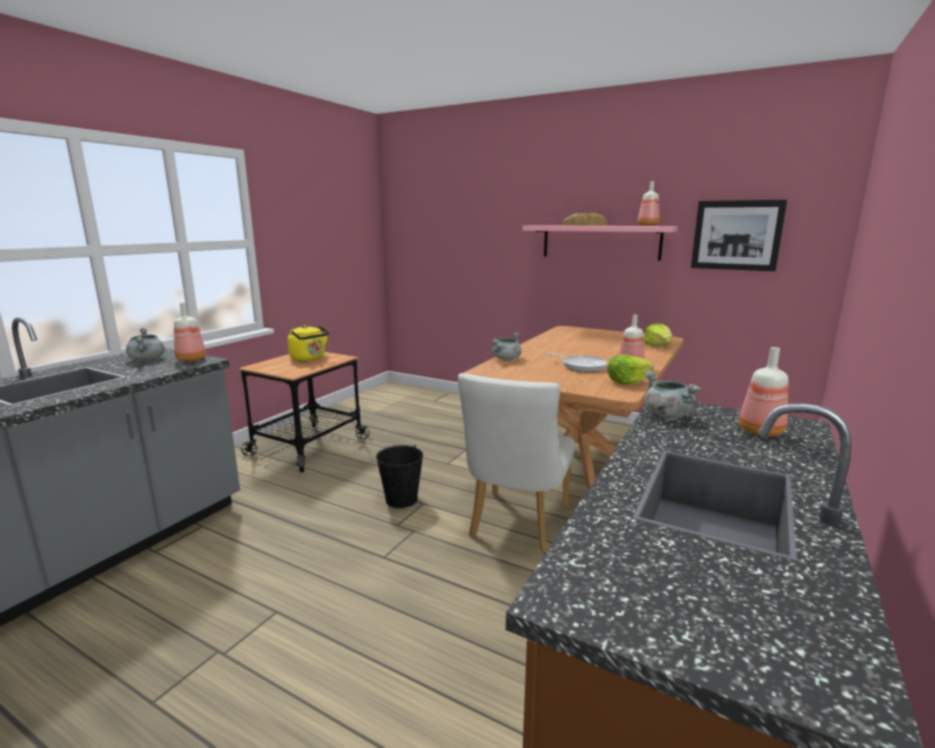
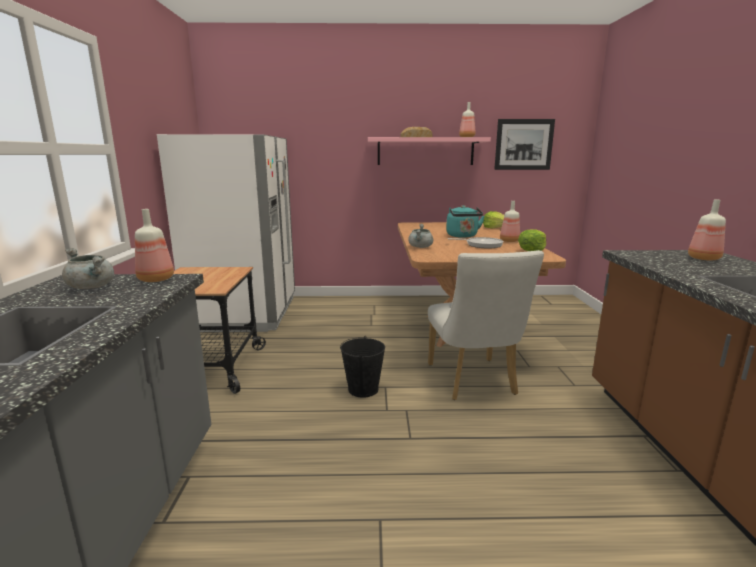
camera: 30 degrees left, 0 degrees up
yellow kettle [287,325,330,361] -> none
grey cooking pot [644,371,701,418] -> none
none -> white fridge [157,134,295,332]
none -> turquoise kettle [446,205,485,238]

